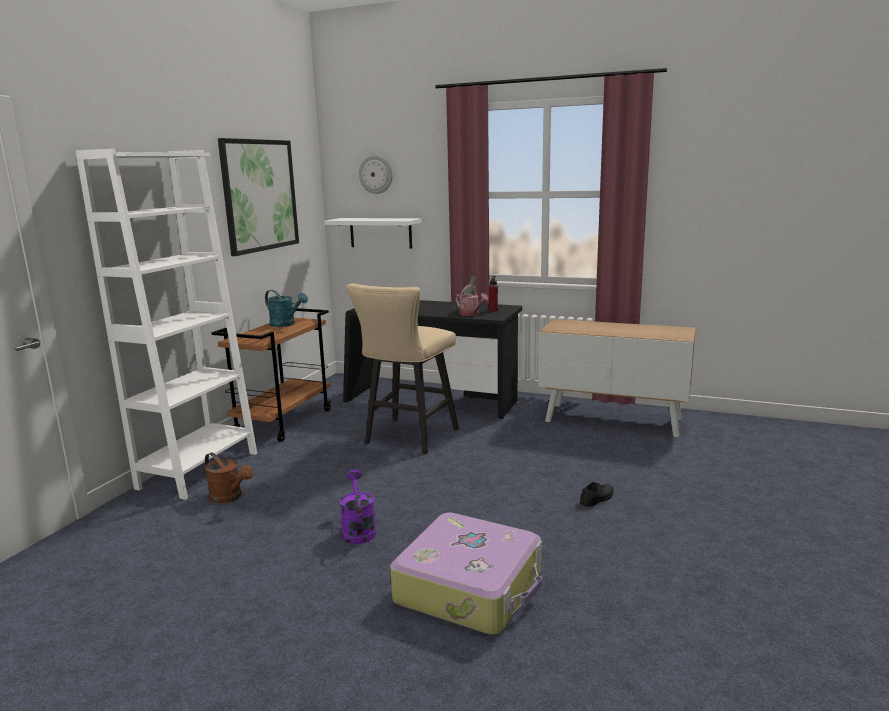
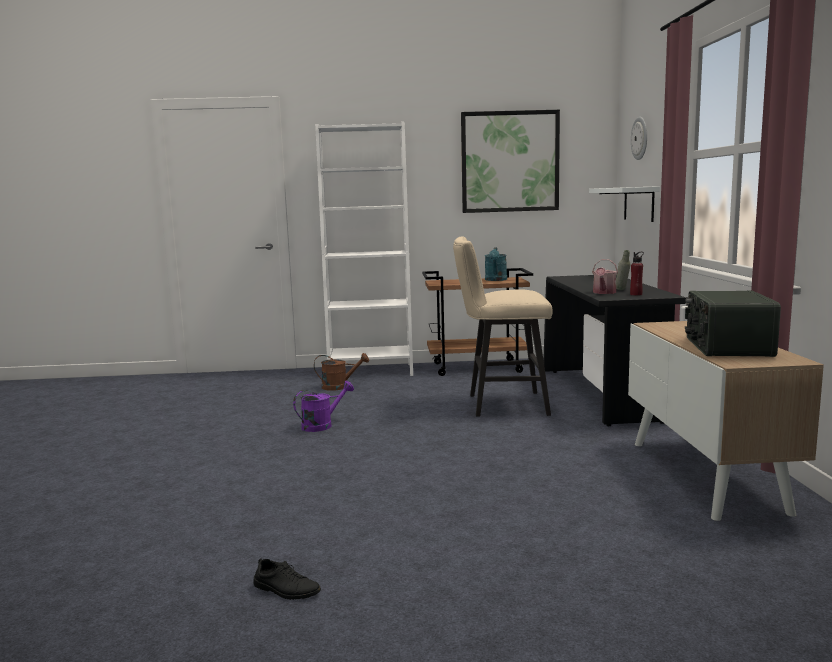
camera: 65 degrees right, 5 degrees down
brown watering can [205,452,254,504] -> brown watering can turned 105 degrees counterclockwise [314,353,369,391]
suitcase [390,513,542,635] -> none
black shoe [580,482,614,507] -> black shoe moved to [253,558,321,600]
none -> radio [685,290,781,357]

